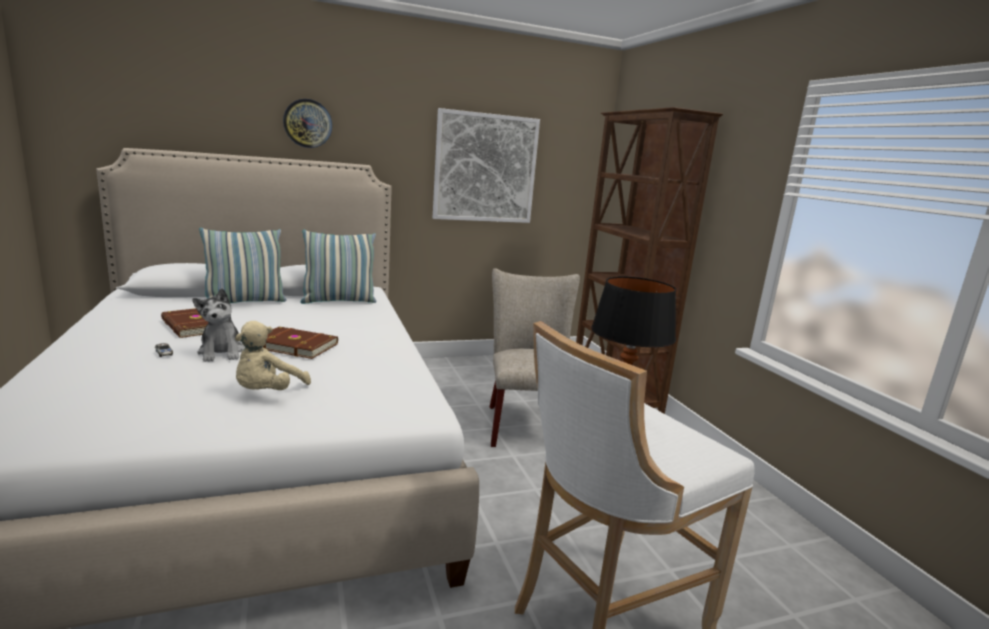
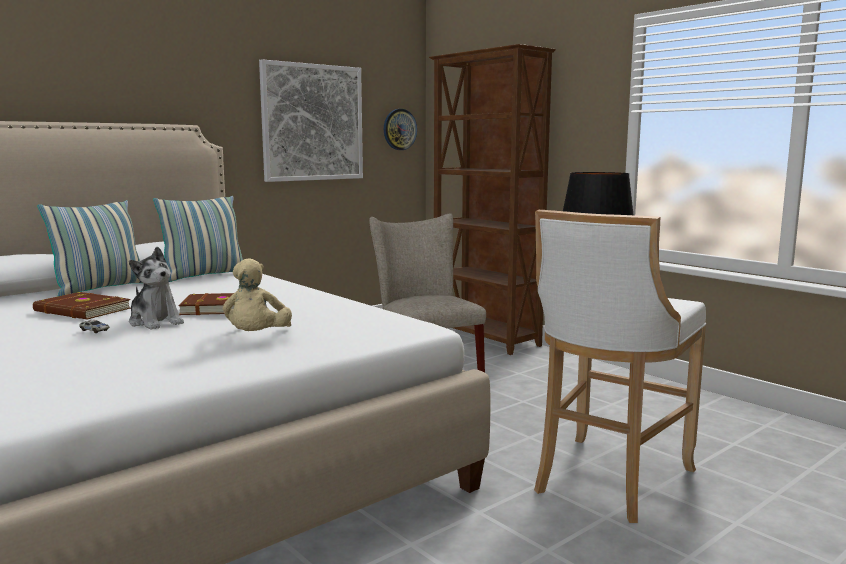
camera: 20 degrees left, 5 degrees down
wall clock [283,99,332,148] -> wall clock moved to [384,109,417,150]

